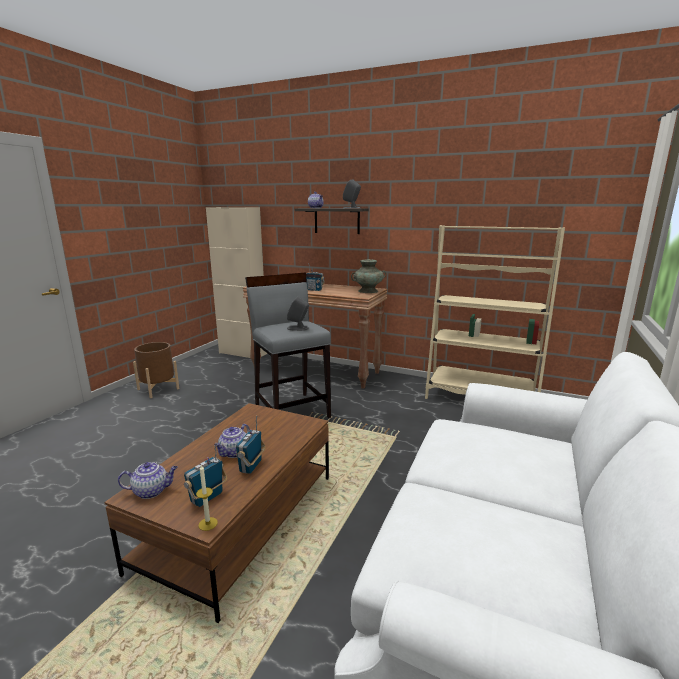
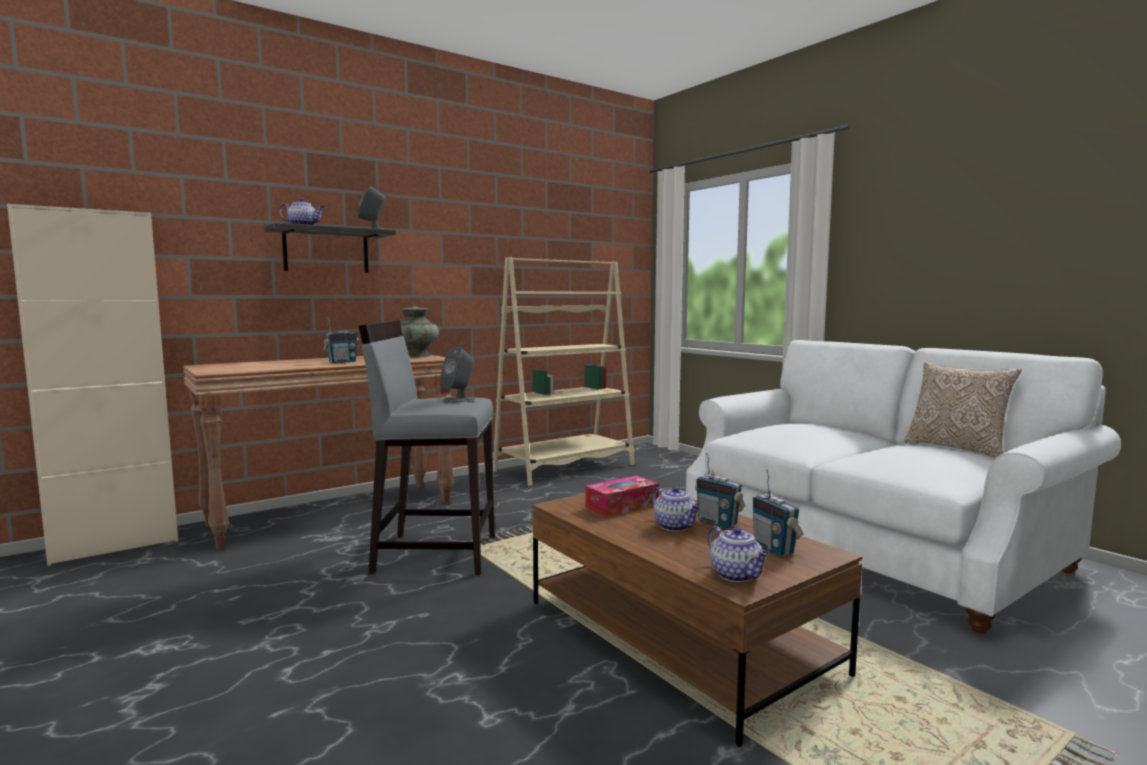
camera: 60 degrees left, 10 degrees down
teapot [118,462,178,499] -> teapot turned 135 degrees clockwise [708,526,769,582]
brown planter [133,342,179,398] -> none
candle [196,465,218,531] -> none
none -> tissue box [585,476,659,518]
none -> pillow [904,362,1022,458]

